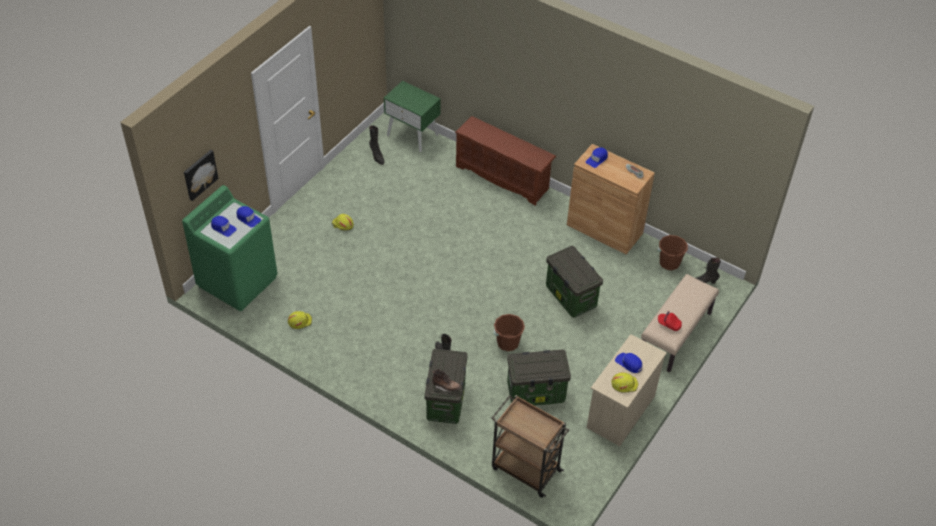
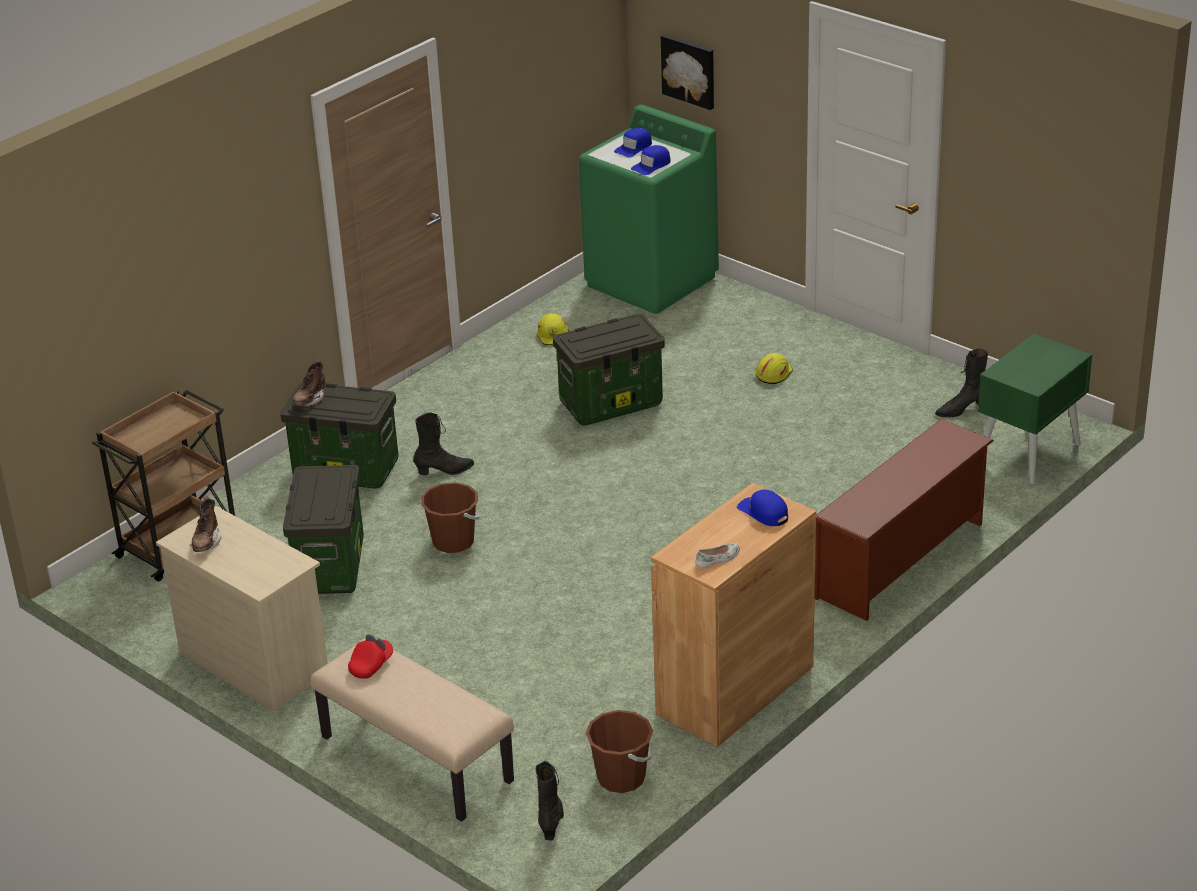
camera: 100 degrees right, 15 degrees down
storage box [546,246,603,318] -> storage box moved to [553,314,665,425]
yellow hard hat [611,372,638,393] -> brown boot [190,496,221,552]
blue cap [615,353,642,373] -> none

